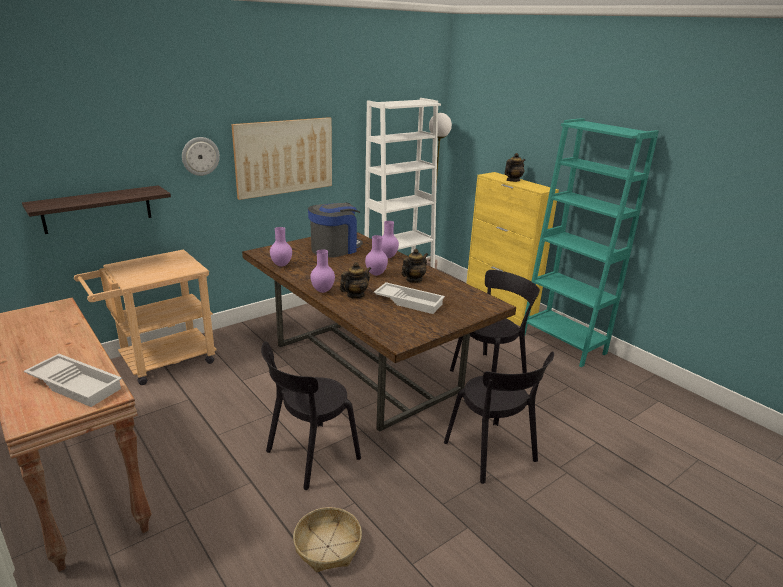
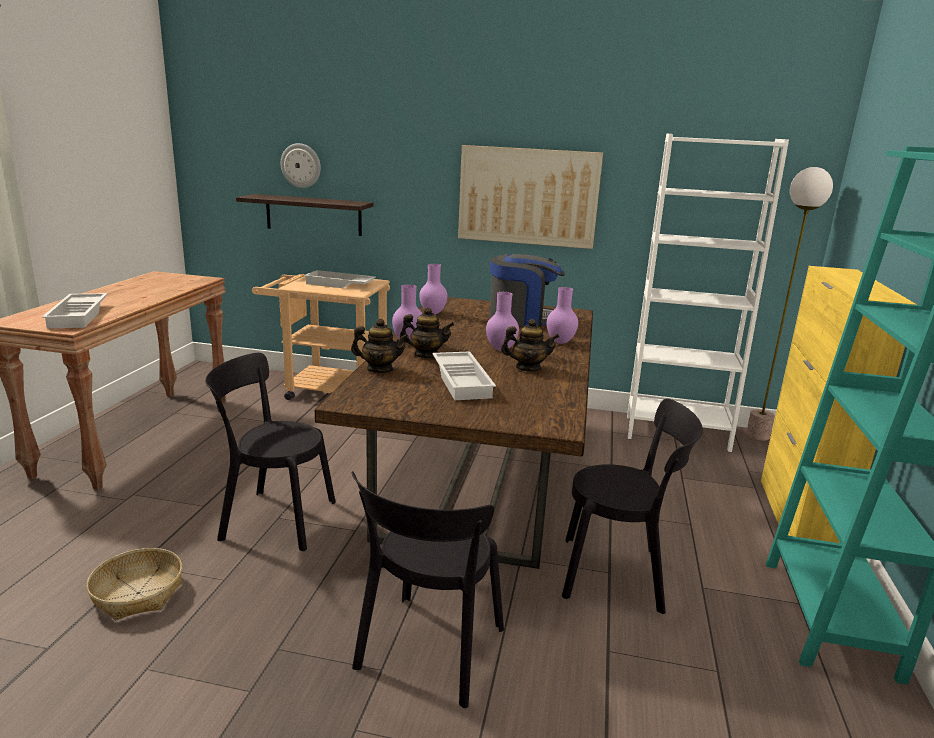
camera: 50 degrees right, 5 degrees down
wall clock [182,137,220,176] -> wall clock moved to [281,143,321,188]
teapot [505,153,525,182] -> teapot moved to [351,318,409,373]
none -> white tray [304,270,376,288]

